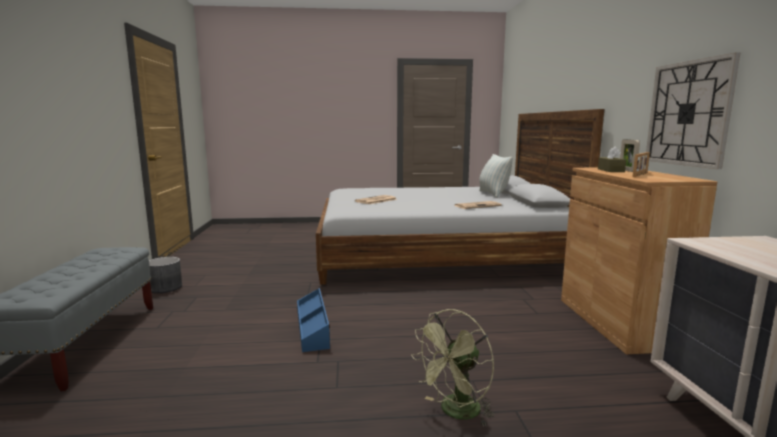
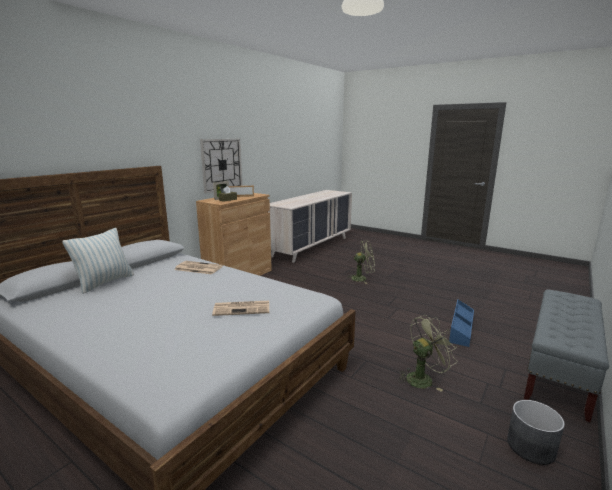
camera: 140 degrees left, 5 degrees up
blue storage box [297,288,330,352] -> blue storage box moved to [449,299,474,347]
none -> green fan [398,315,457,392]

